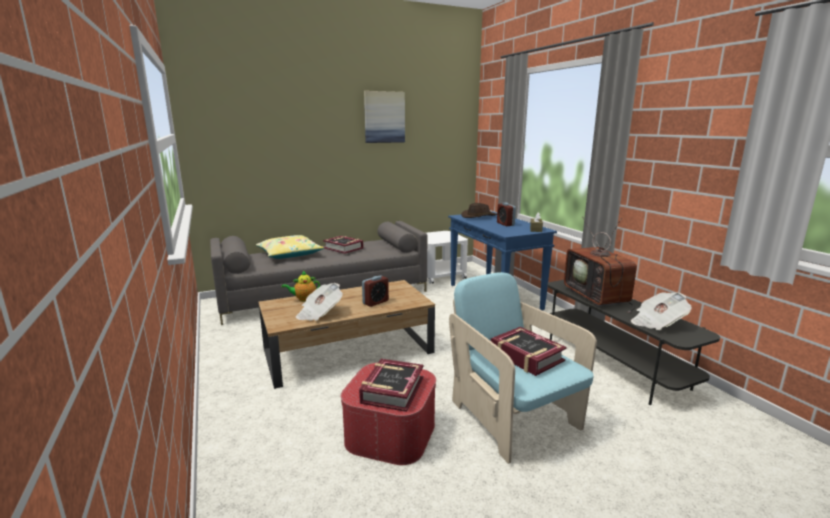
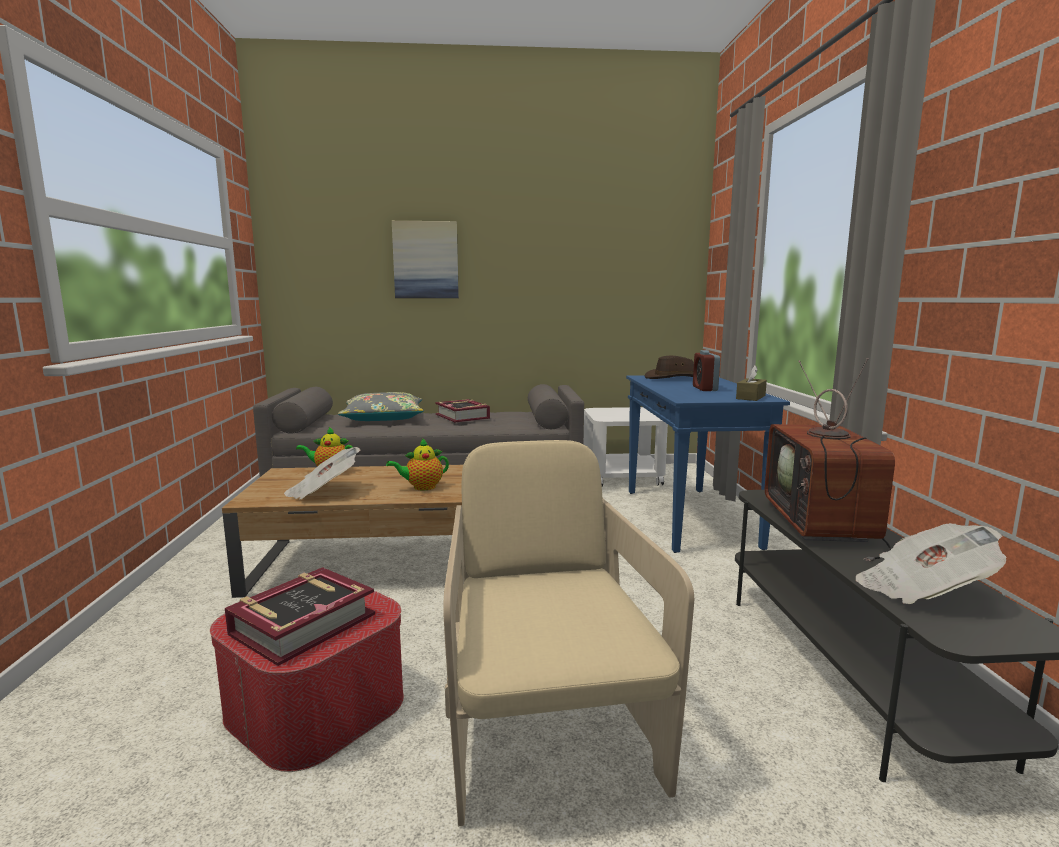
camera: 20 degrees right, 5 degrees down
yellow pillow [256,235,324,259] -> grey pillow [338,392,424,421]
alarm clock [362,275,389,307] -> teapot [386,438,449,491]
picture [364,91,405,143] -> picture moved to [392,221,459,298]
turquoise armchair [449,272,597,464] -> beige armchair [443,440,694,826]
book [491,327,567,376] -> none

